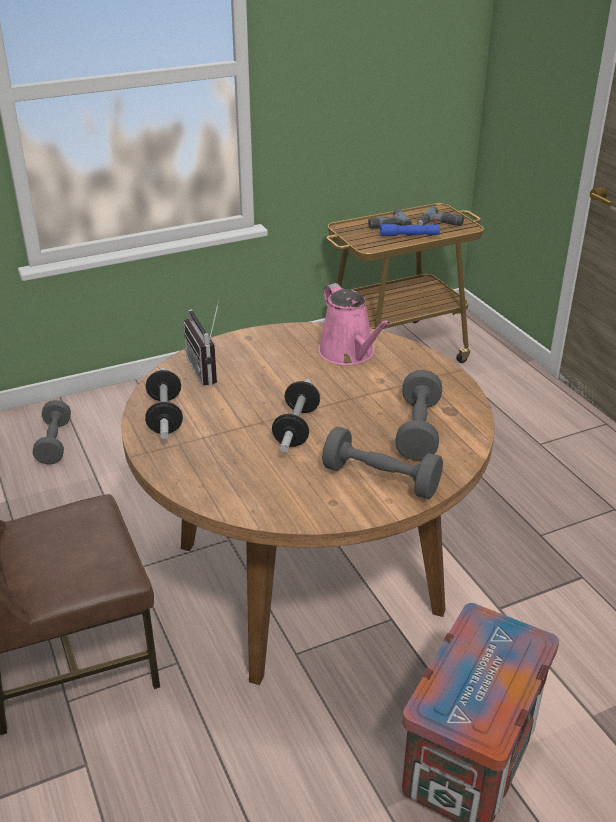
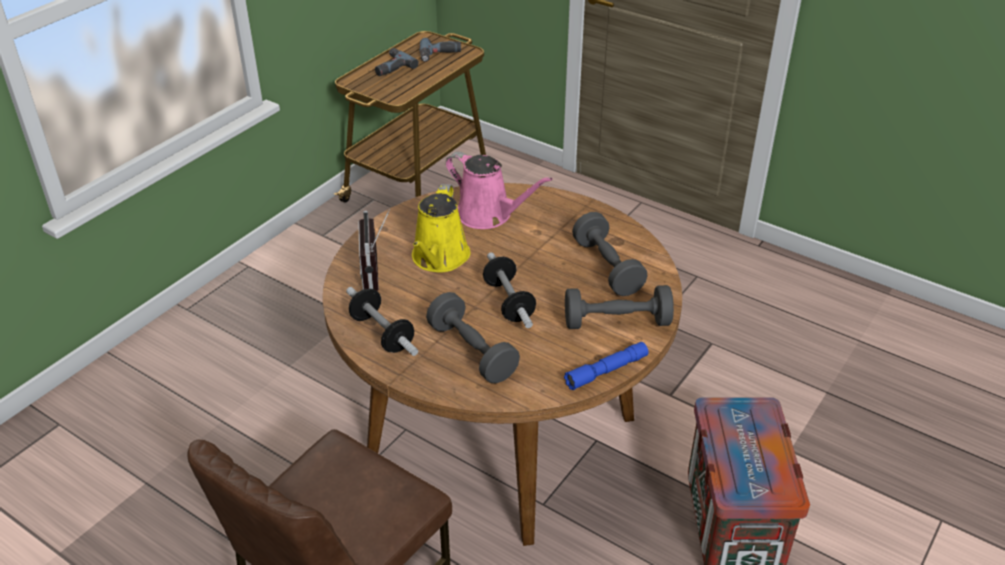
camera: 30 degrees left, 5 degrees up
grey dumbbell [33,400,71,465] -> grey dumbbell moved to [426,292,520,383]
radio [183,301,219,386] -> radio turned 45 degrees clockwise [358,209,390,291]
blue flashlight [380,224,440,236] -> blue flashlight moved to [564,342,648,390]
none -> yellow watering can [412,184,470,272]

